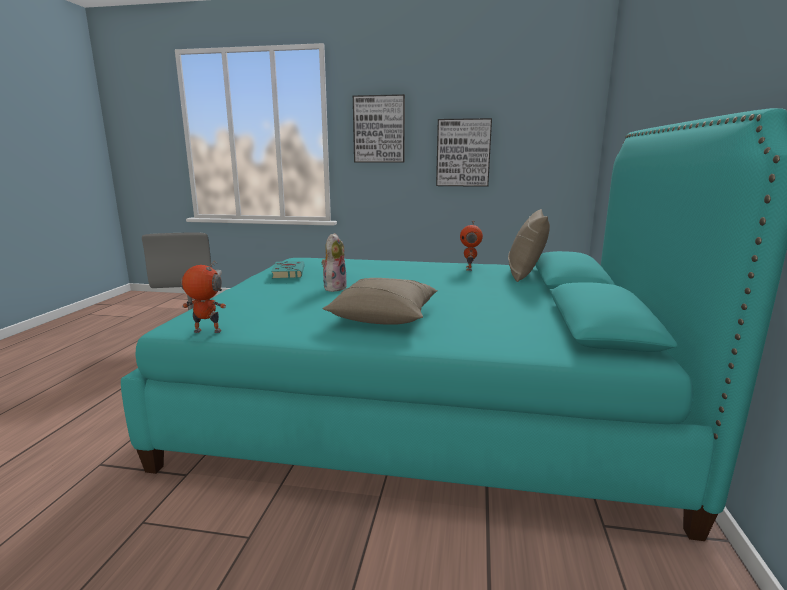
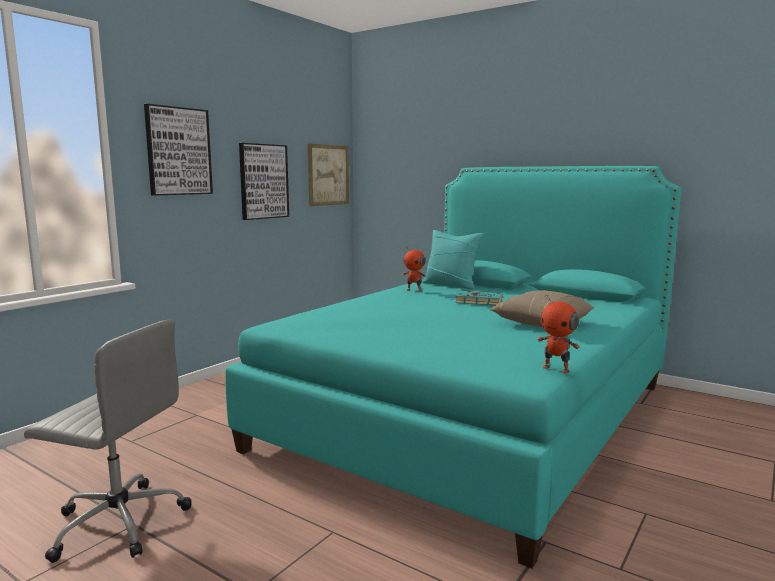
camera: 65 degrees left, 5 degrees down
toy robot [181,261,226,333] -> toy robot turned 75 degrees counterclockwise [537,293,580,373]
turquoise book [271,261,305,279] -> turquoise book moved to [450,291,503,305]
plush toy [321,233,346,292] -> none
beige pillow [508,209,550,282] -> turquoise pillow [422,230,483,289]
none -> picture [308,144,349,206]

